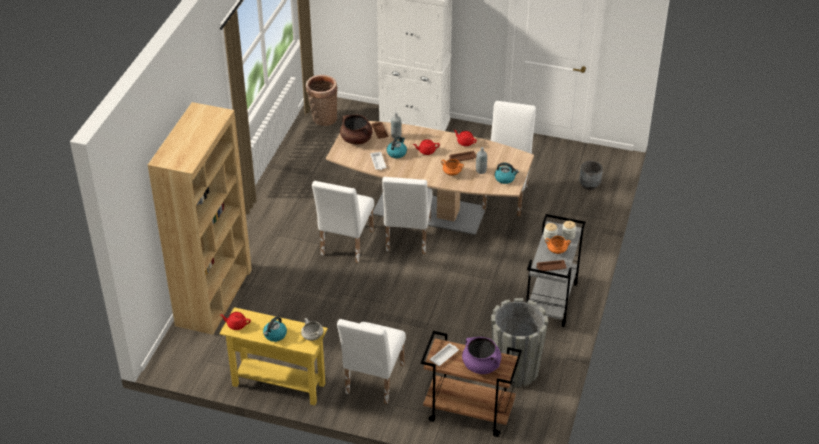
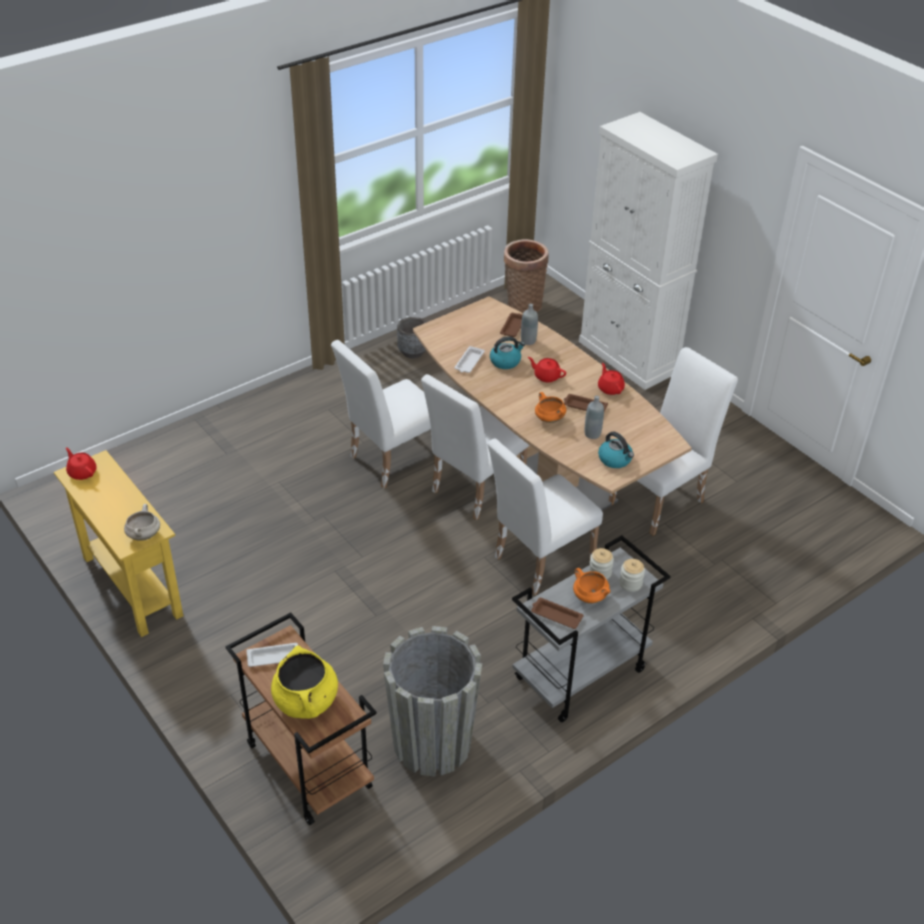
camera: 35 degrees right, 0 degrees up
brown bookcase [148,102,252,335] -> none
kettle [263,316,287,342] -> none
white chair [337,319,406,404] -> white chair moved to [487,438,603,596]
brown cooking pot [340,114,373,145] -> none
purple cooking pot [462,337,501,374] -> yellow cooking pot [271,646,338,719]
grey planter [579,161,603,190] -> grey planter moved to [397,317,427,358]

